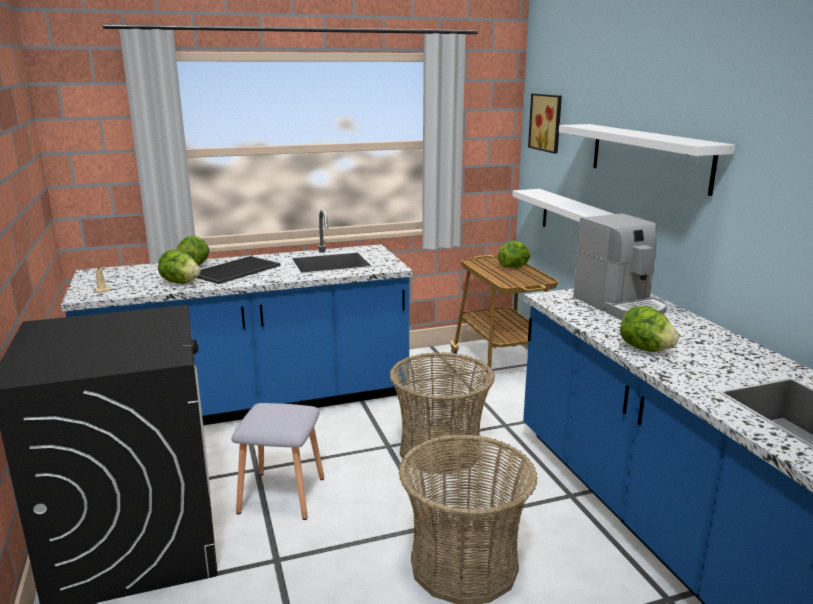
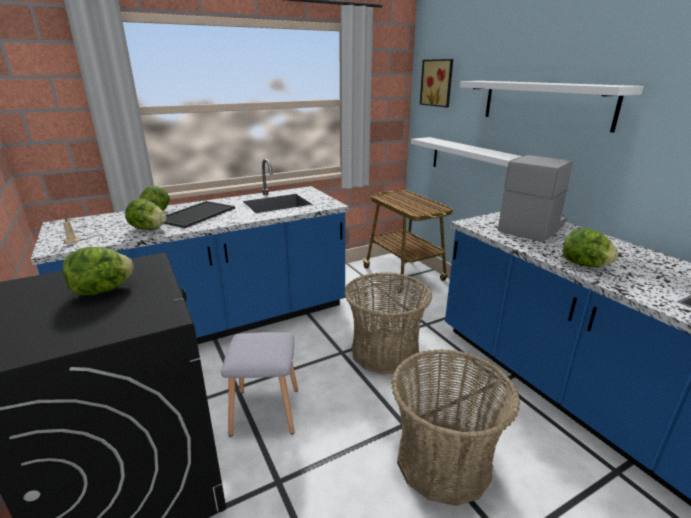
camera: 10 degrees left, 5 degrees up
lettuce [498,241,531,268] -> lettuce moved to [63,247,134,295]
coffee machine [573,213,667,320] -> coffee machine turned 105 degrees counterclockwise [498,155,573,242]

